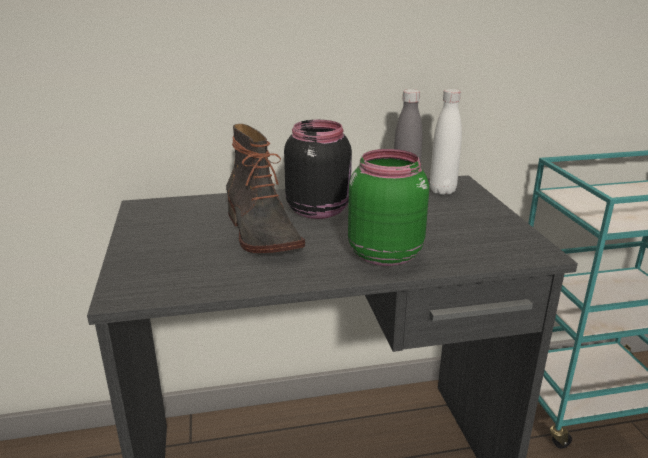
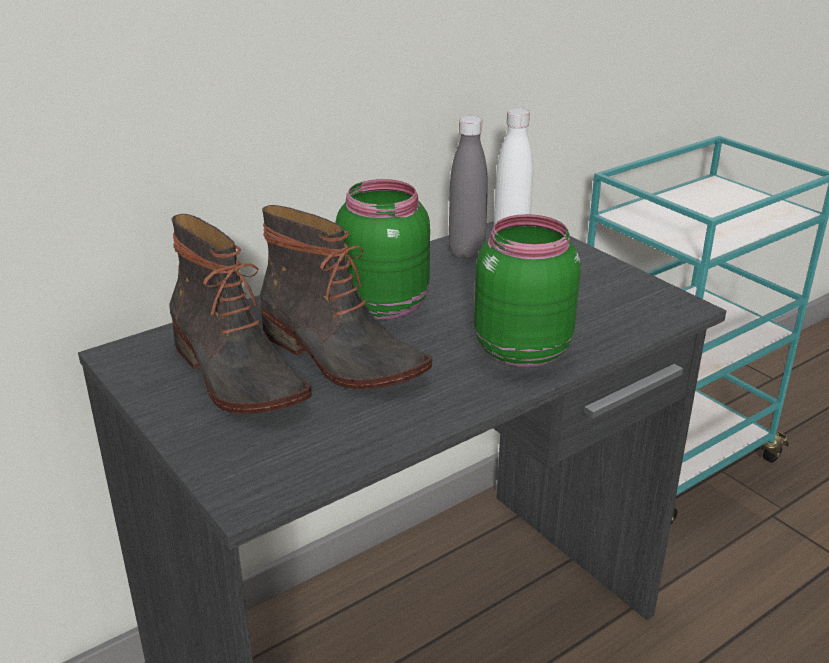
camera: 25 degrees left, 5 degrees up
black jar [284,120,352,219] -> green jar [336,179,430,320]
none -> boot [169,214,312,414]

